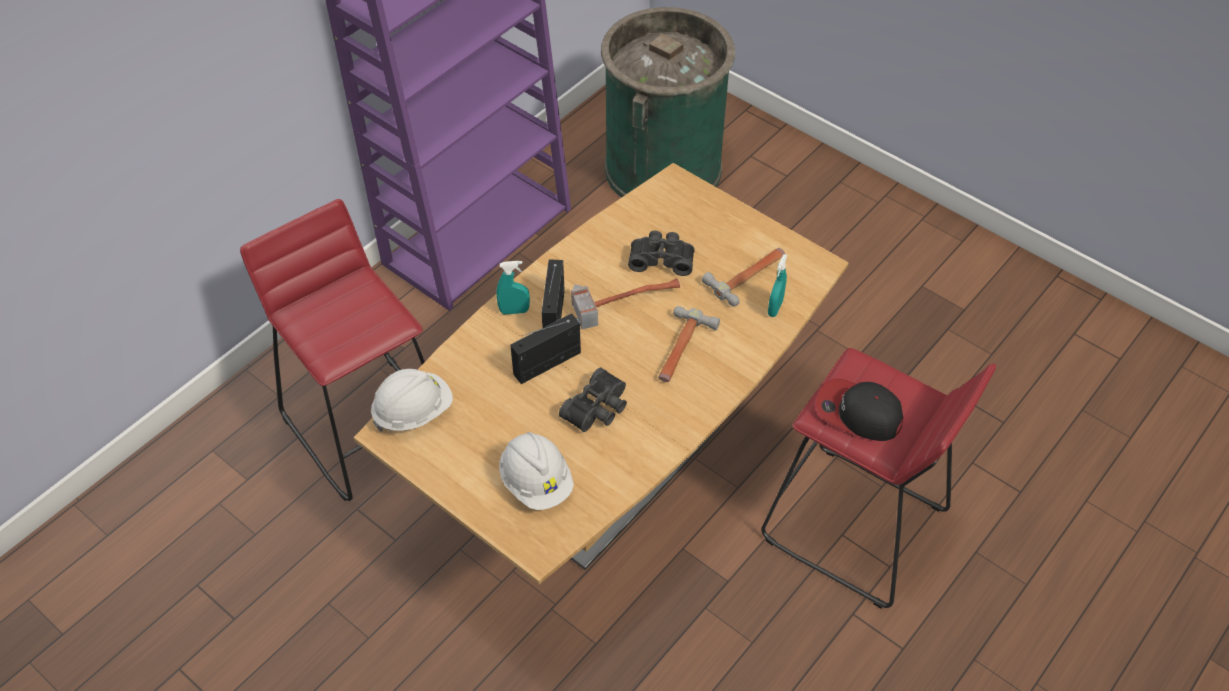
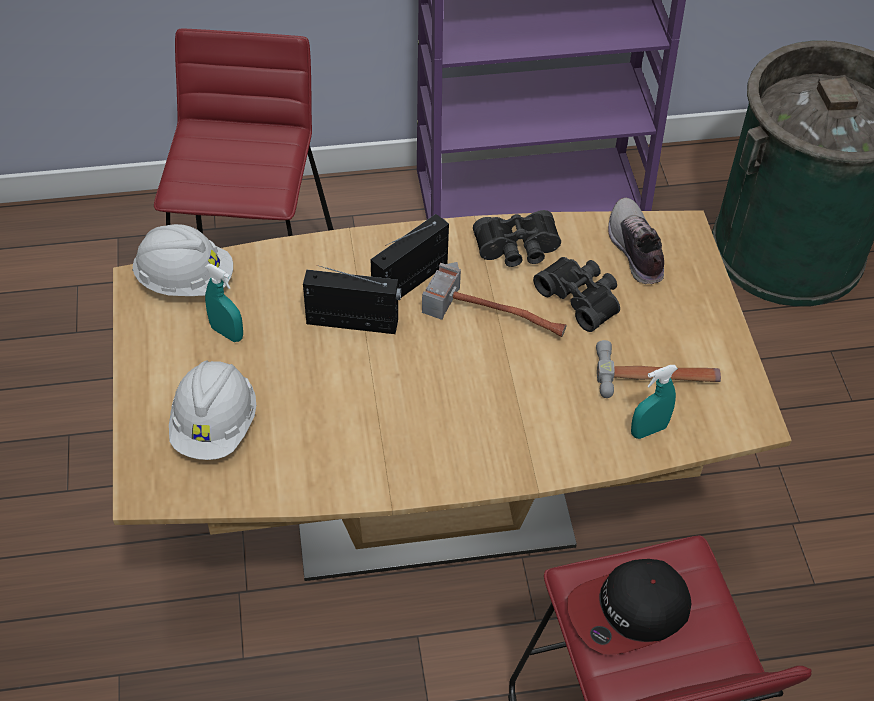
camera: 40 degrees right, 0 degrees up
turquoise spray bottle [496,261,530,315] -> turquoise spray bottle moved to [205,264,243,342]
black binoculars [559,367,627,432] -> black binoculars moved to [473,210,561,267]
hammer [658,306,720,382] -> none
cap [816,379,903,441] -> cap turned 90 degrees counterclockwise [567,559,691,655]
none -> shoe [608,198,664,284]

